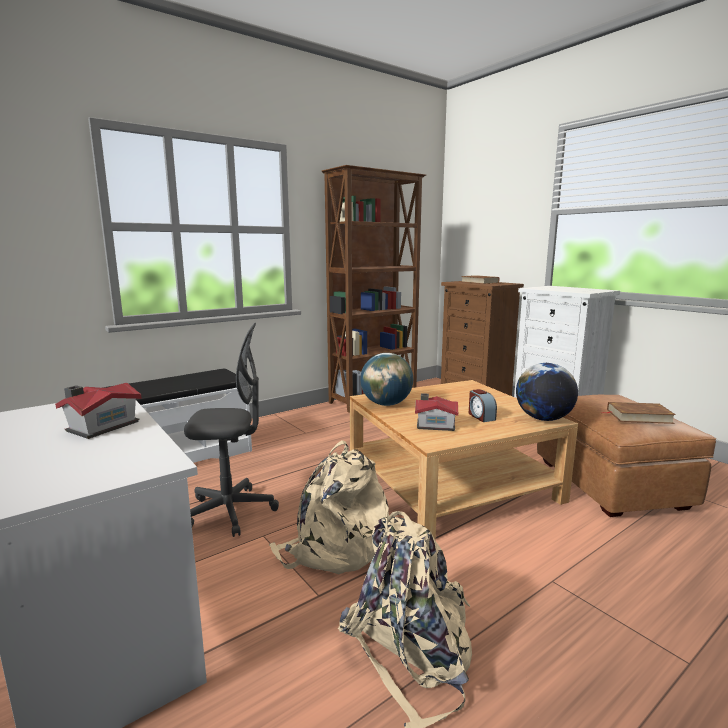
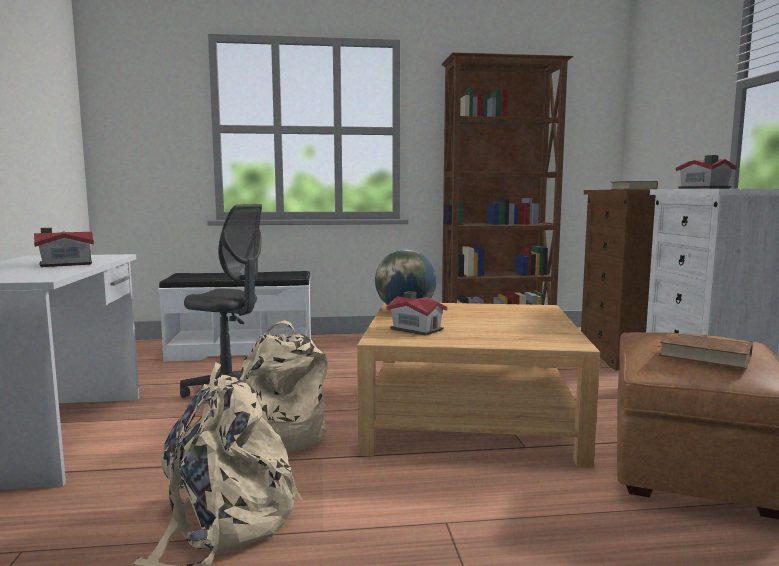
camera: 30 degrees right, 5 degrees down
alarm clock [469,389,497,422] -> none
globe [516,363,578,421] -> none
none -> toy house [676,155,737,189]

